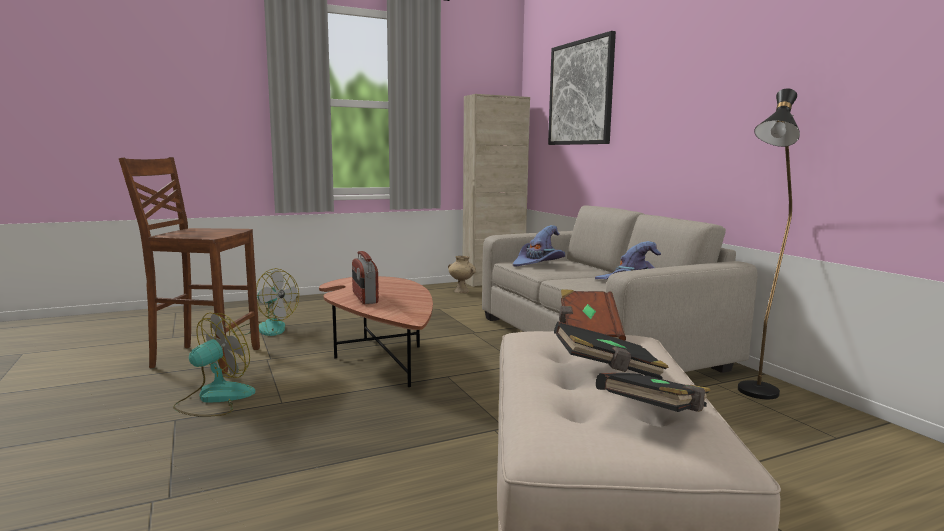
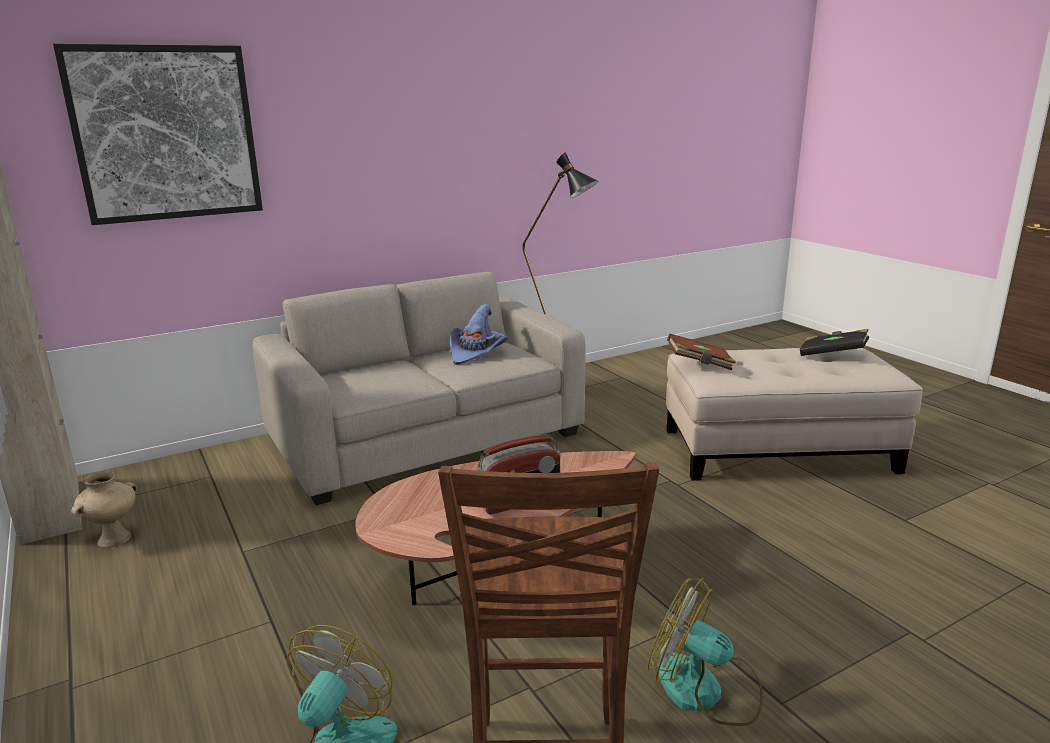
camera: 95 degrees left, 10 degrees up
purple hat [513,225,565,267] -> none
black book [554,322,669,379] -> none

